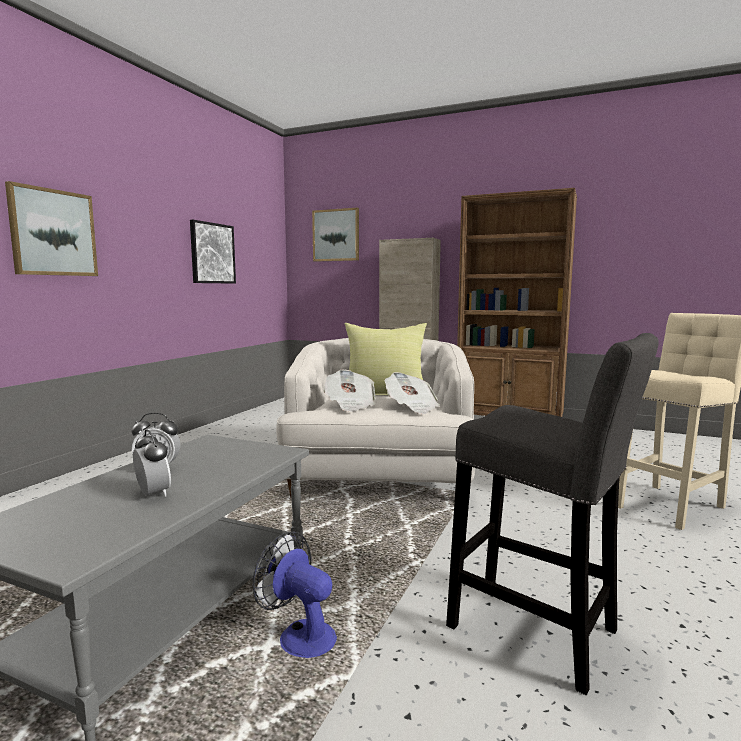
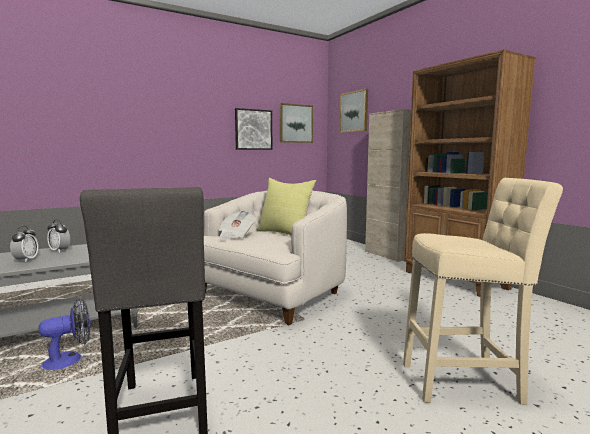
camera: 35 degrees right, 0 degrees up
picture [5,181,98,276] -> picture moved to [280,103,313,143]
fan [253,531,337,658] -> fan turned 75 degrees clockwise [38,298,91,370]
newspaper [384,372,440,414] -> none

